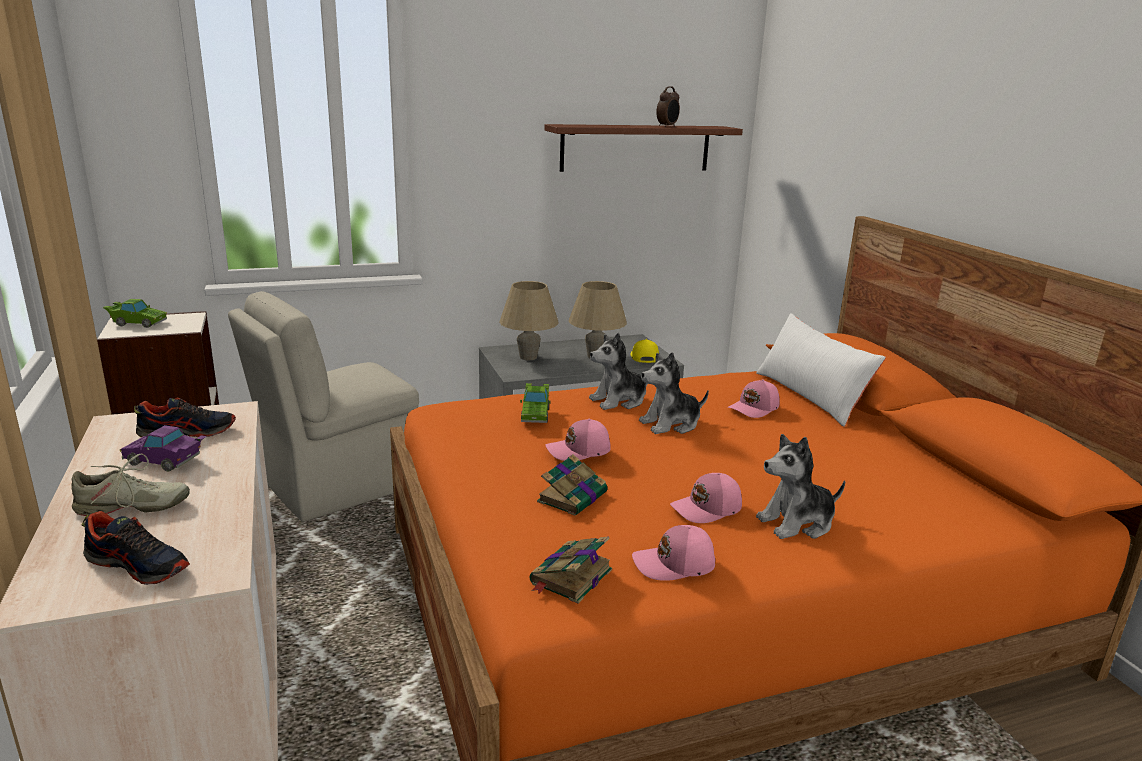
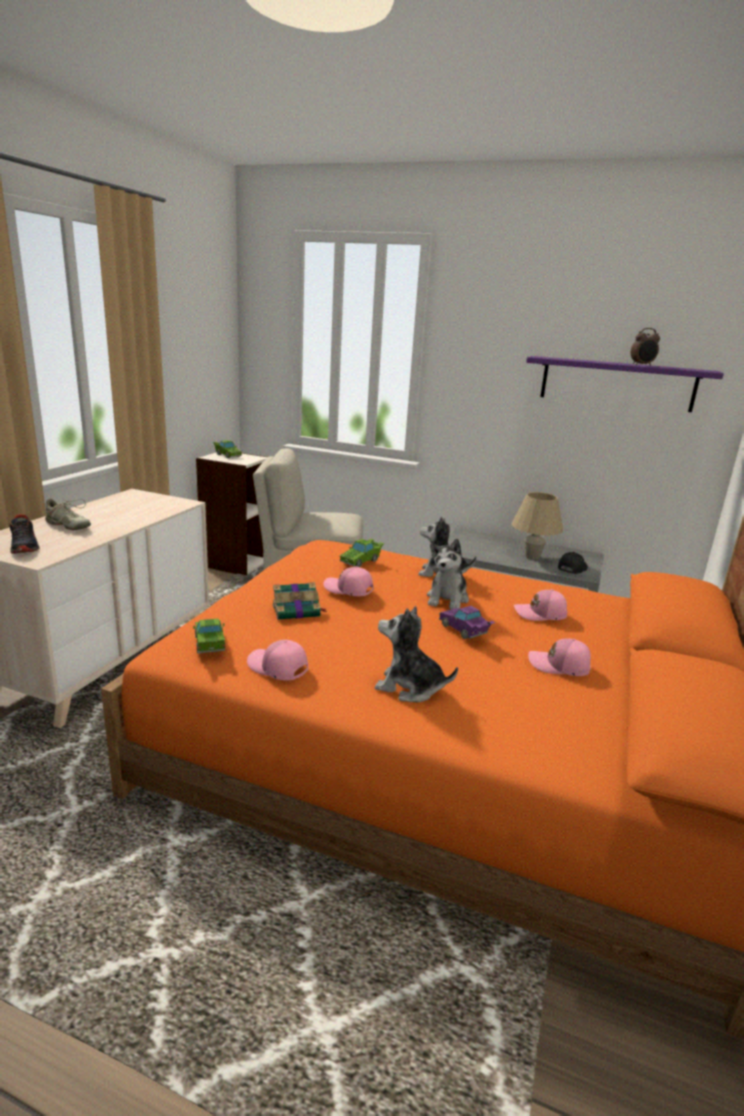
camera: 40 degrees right, 0 degrees up
purple toy car [120,425,207,472] -> purple toy car moved to [439,606,495,639]
shoe [134,398,236,437] -> none
beige table lamp [499,281,558,360] -> none
book [530,536,612,603] -> green toy car [193,619,225,653]
brown shelf [544,124,743,172] -> purple shelf [526,356,724,412]
yellow cap [631,339,659,363] -> black cap [558,552,588,574]
plush toy [639,352,709,434] -> plush toy turned 90 degrees counterclockwise [427,539,469,609]
pink cap [670,473,742,523] -> pink cap moved to [528,638,591,676]
white pillow [756,313,886,427] -> none

